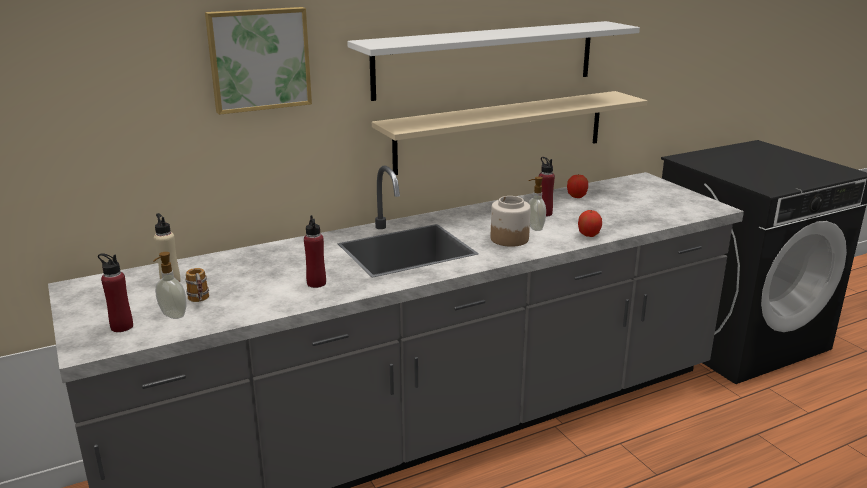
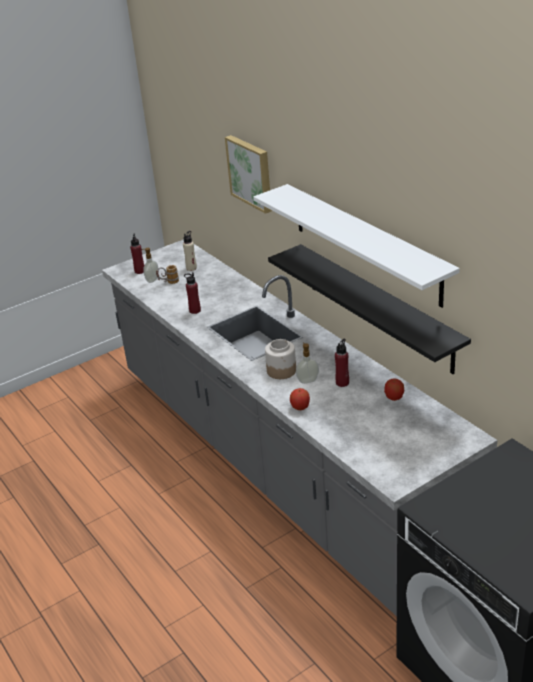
camera: 85 degrees right, 10 degrees up
beige shelf [372,91,647,175] -> black shelf [268,244,471,375]

